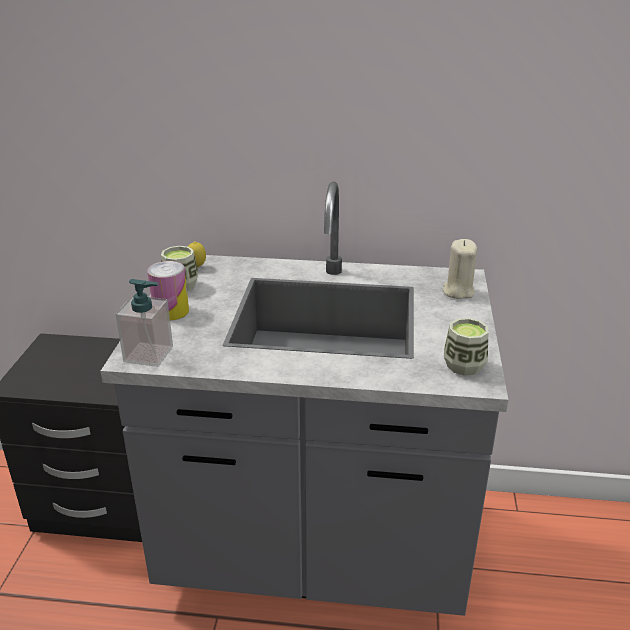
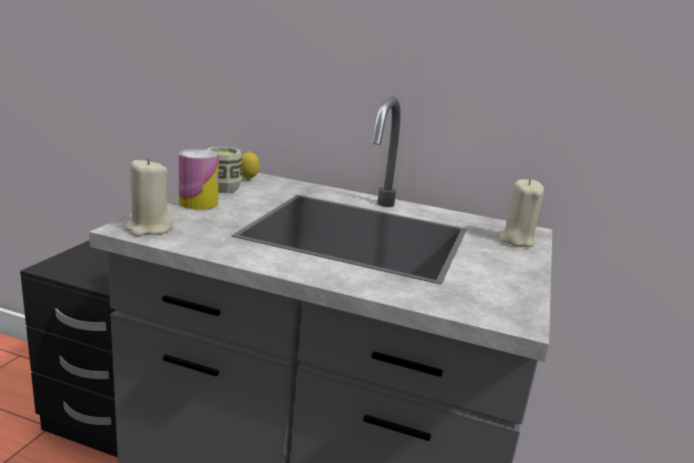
camera: 10 degrees right, 10 degrees down
soap dispenser [116,279,173,367] -> beige candle [125,158,173,236]
cup [444,318,488,376] -> none

